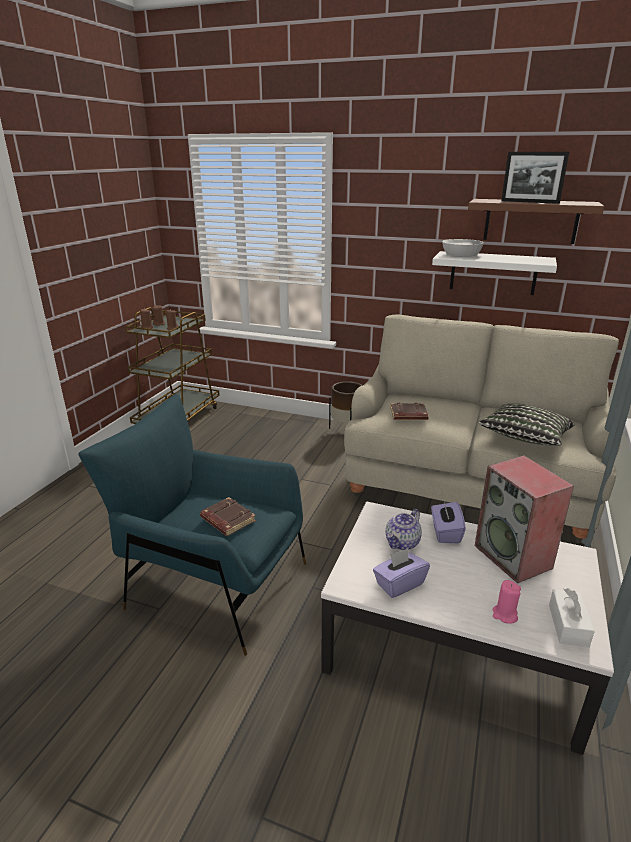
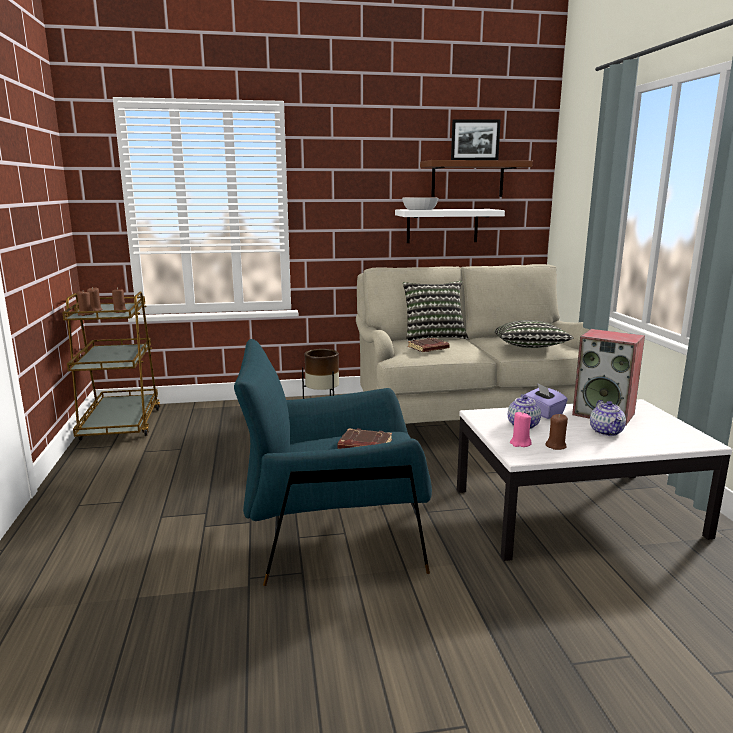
camera: 30 degrees left, 10 degrees down
purple tissue box [373,548,430,598] -> brown candle [545,414,568,450]
pink candle [492,580,521,624] -> pink candle moved to [510,412,532,447]
white tissue box [549,588,595,648] -> none
none -> pillow [403,281,468,341]
none -> teapot [590,400,626,436]

